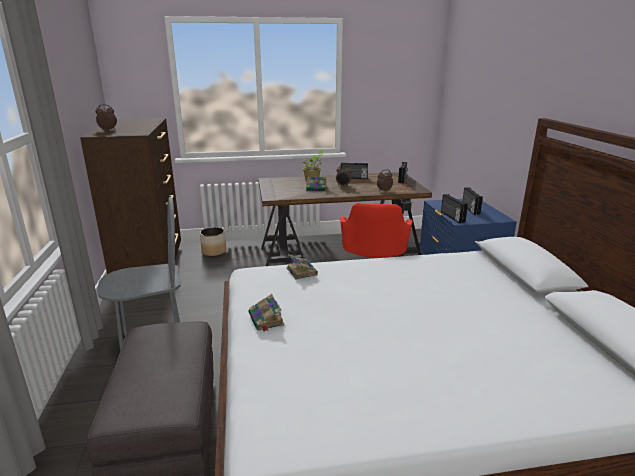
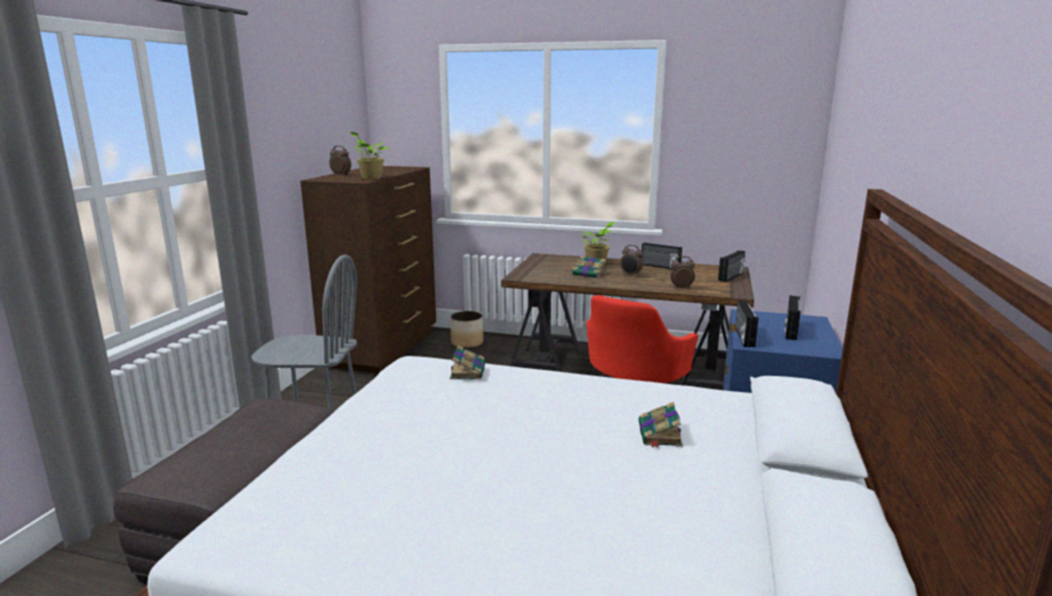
camera: 25 degrees right, 5 degrees down
book [248,294,285,332] -> book moved to [638,402,683,448]
none -> potted plant [349,131,390,179]

